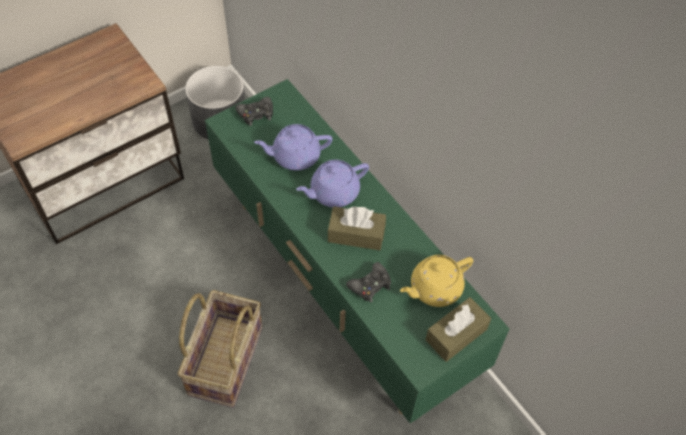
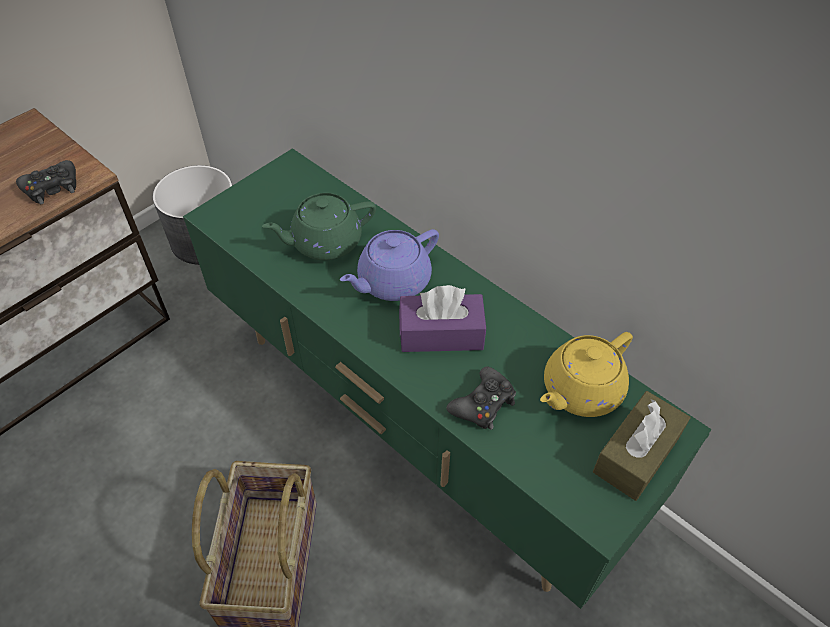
camera: 10 degrees left, 5 degrees down
black game controller [235,97,273,126] -> black game controller moved to [16,160,76,205]
purple teapot [254,124,332,170] -> green teapot [262,193,376,260]
brown tissue box [328,206,386,250] -> purple tissue box [399,285,486,352]

